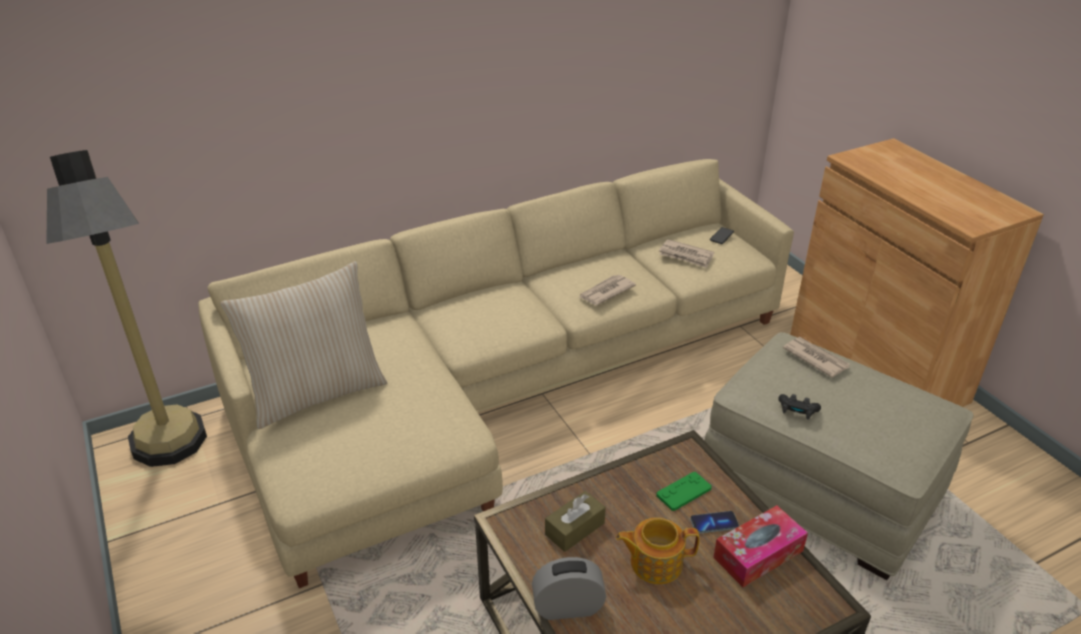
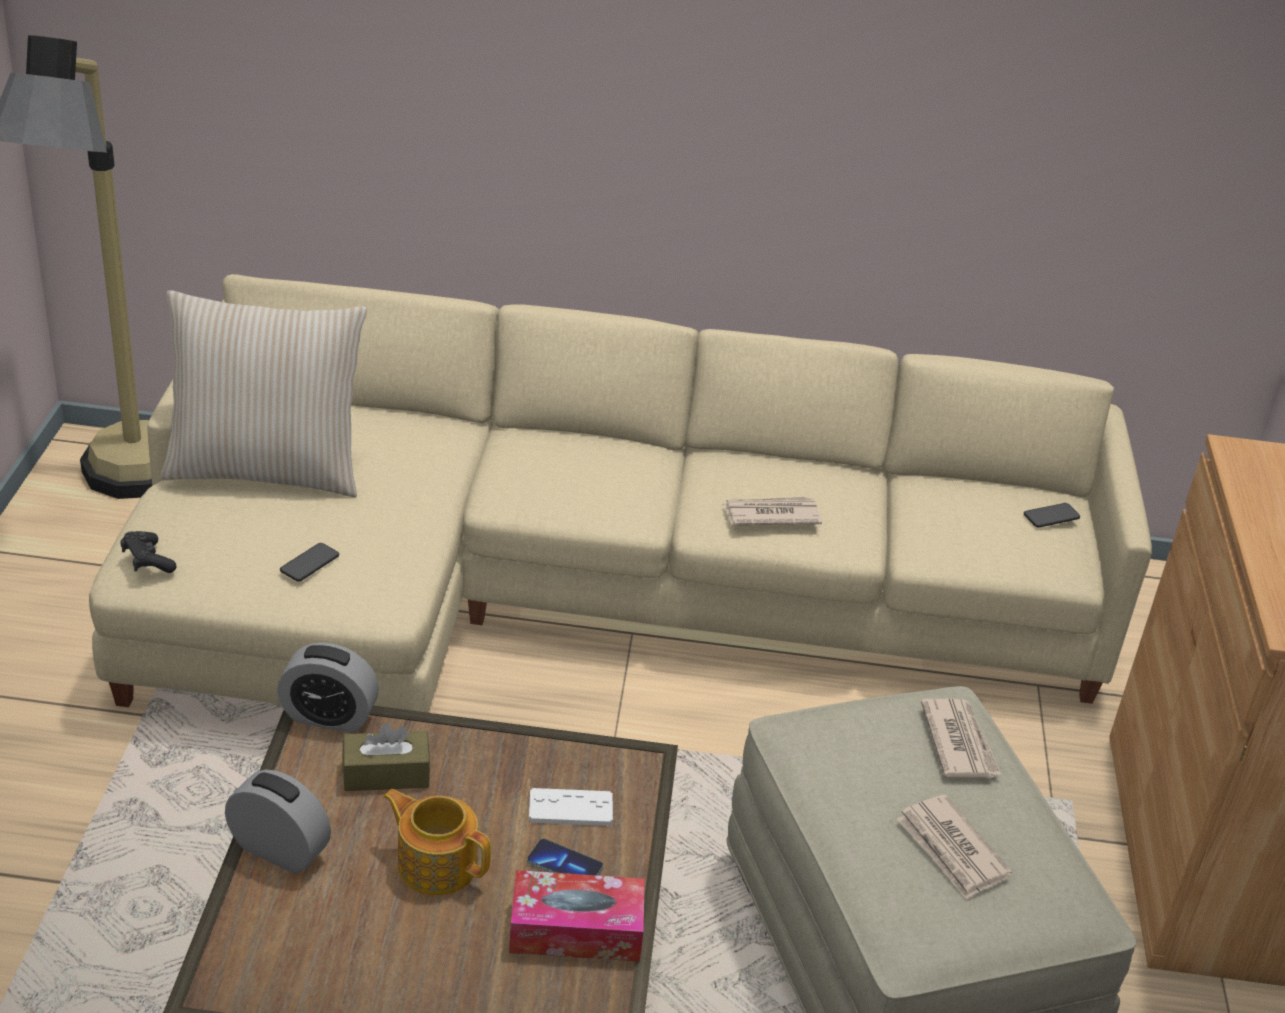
camera: 30 degrees right, 0 degrees up
green game controller [656,472,712,511] -> white game controller [529,788,613,826]
newspaper [659,239,714,268] -> newspaper moved to [897,794,1012,900]
black game controller [778,394,821,420] -> black game controller moved to [120,531,176,573]
none -> alarm clock [277,643,379,733]
none -> phone [280,543,339,581]

